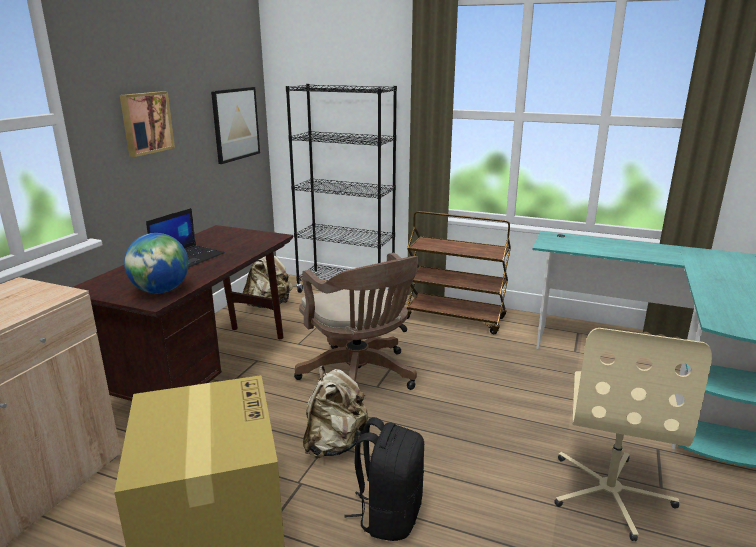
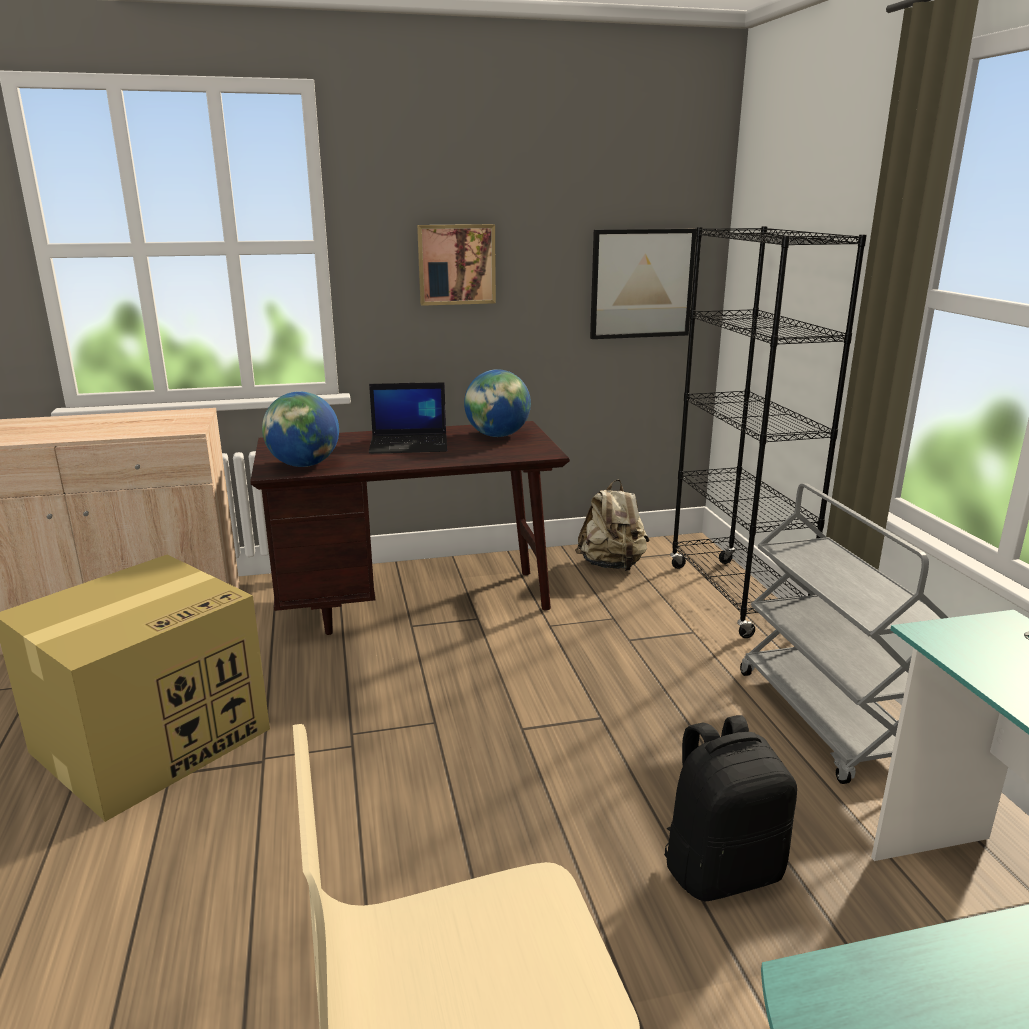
camera: 55 degrees right, 0 degrees up
brown office chair [294,253,419,390] -> none
beige backpack [303,366,368,458] -> none
black backpack [344,417,424,541] -> black backpack moved to [664,715,797,901]
brown cart [406,211,511,334] -> grey cart [740,483,949,784]
none -> globe [464,369,531,437]

